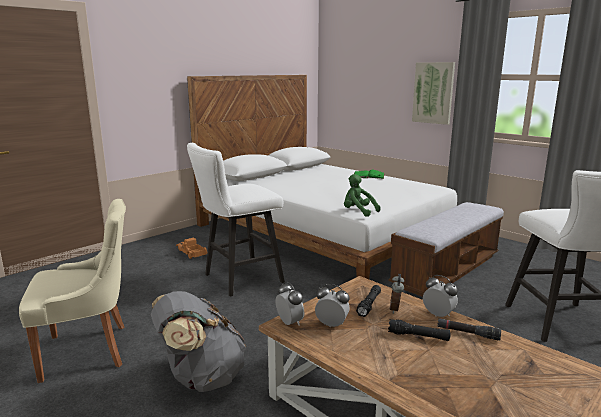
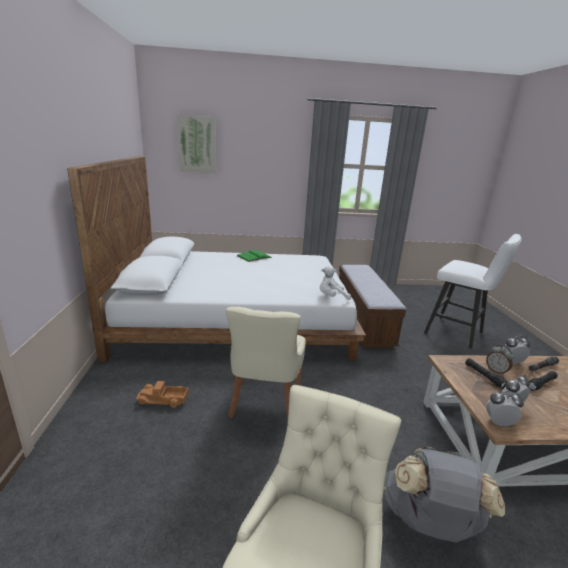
camera: 50 degrees left, 5 degrees up
white stool [187,143,285,296] -> beige chair [225,307,306,420]
green plush toy [344,174,381,217] -> white plush toy [320,265,351,300]
picture [412,62,455,125] -> picture moved to [177,115,216,173]

